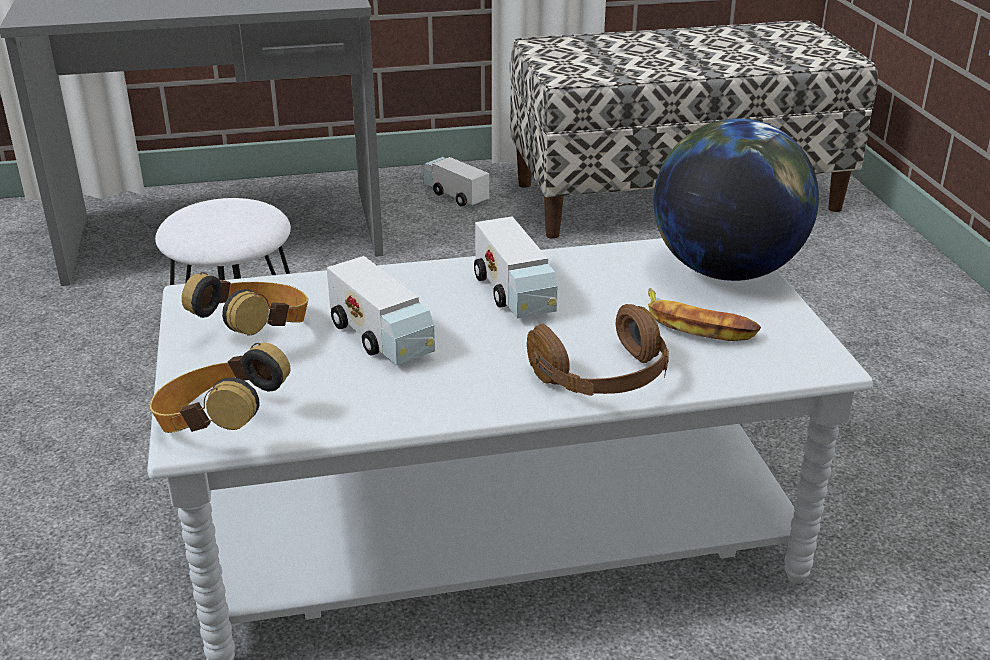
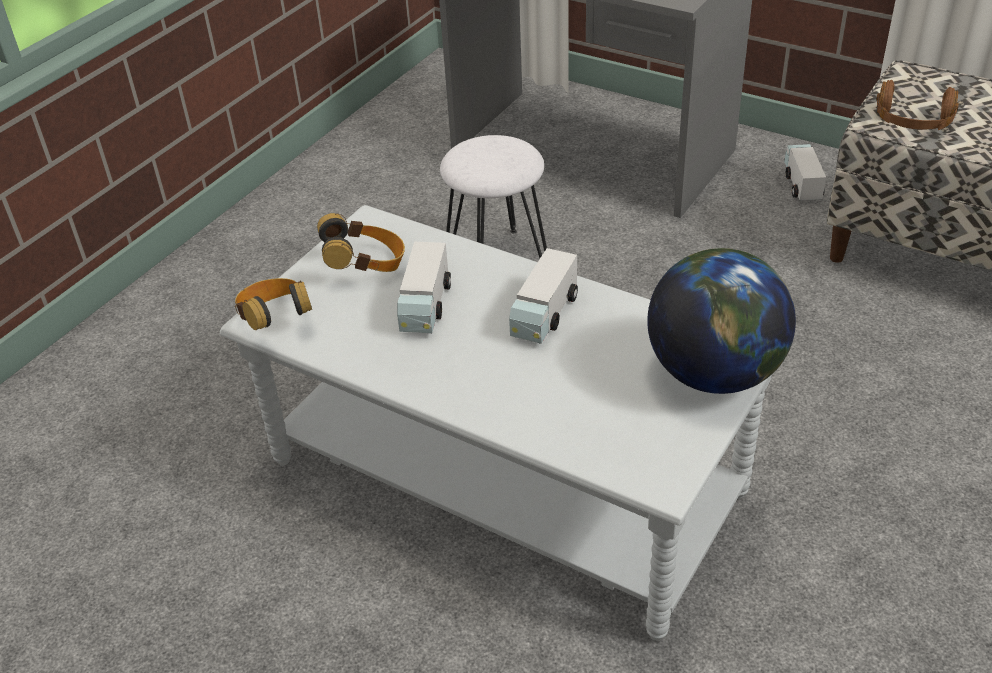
camera: 45 degrees right, 10 degrees up
brown headphones [527,304,669,396] -> brown headphones moved to [876,80,959,130]
banana [648,288,761,341] -> none

